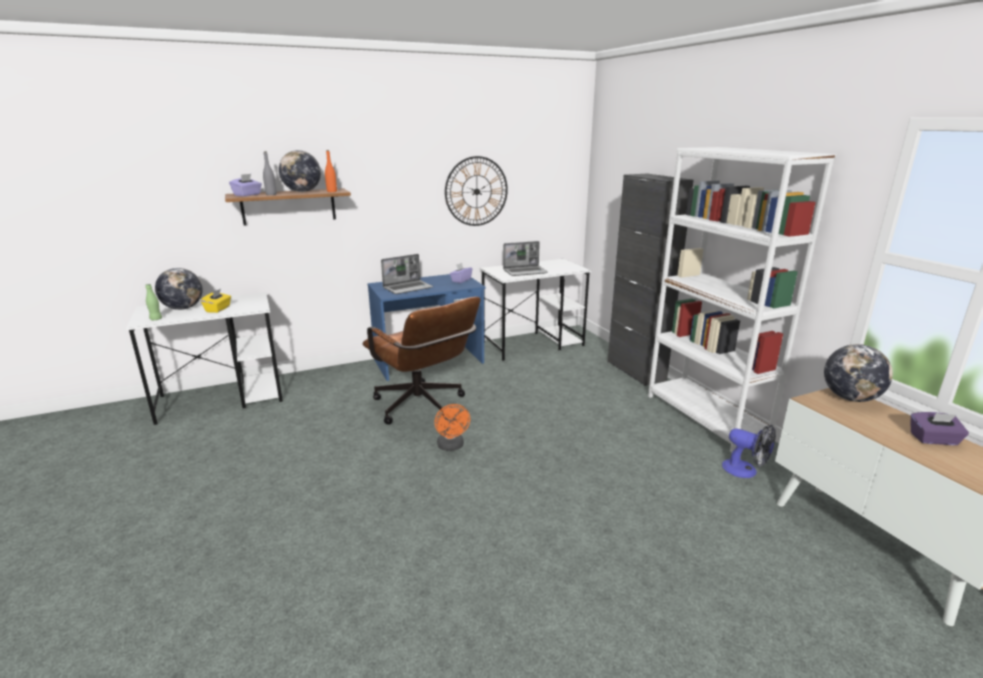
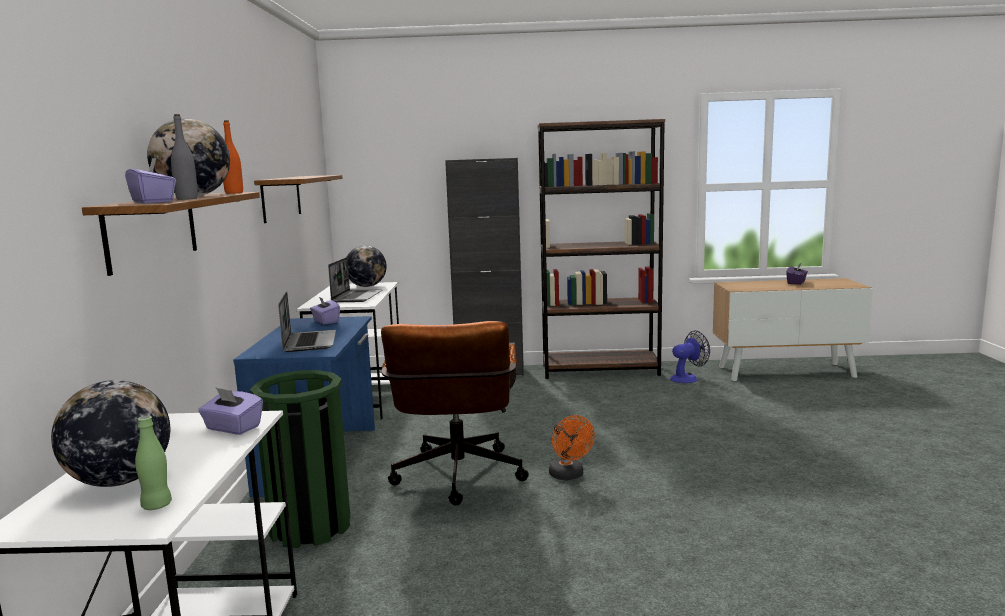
camera: 65 degrees left, 10 degrees down
yellow tissue box [201,289,231,313] -> none
brown office chair [362,297,480,425] -> brown office chair turned 105 degrees clockwise [381,321,529,505]
orange fan [434,404,470,451] -> orange fan turned 60 degrees clockwise [549,415,595,480]
wall clock [445,156,508,226] -> shelf [254,175,342,223]
white bookcase [648,147,836,452] -> brown bookcase [538,119,665,379]
globe [824,344,893,402] -> globe moved to [347,245,387,287]
none -> purple tissue box [198,388,263,435]
none -> green trash can [250,370,351,548]

